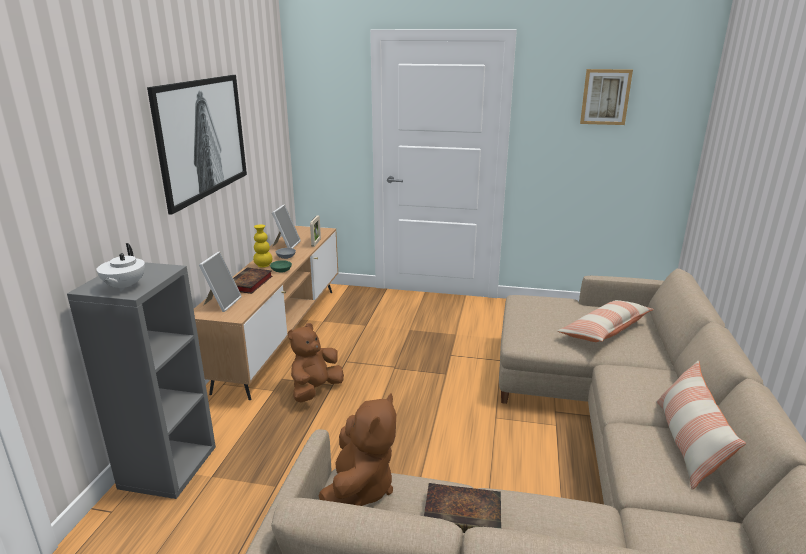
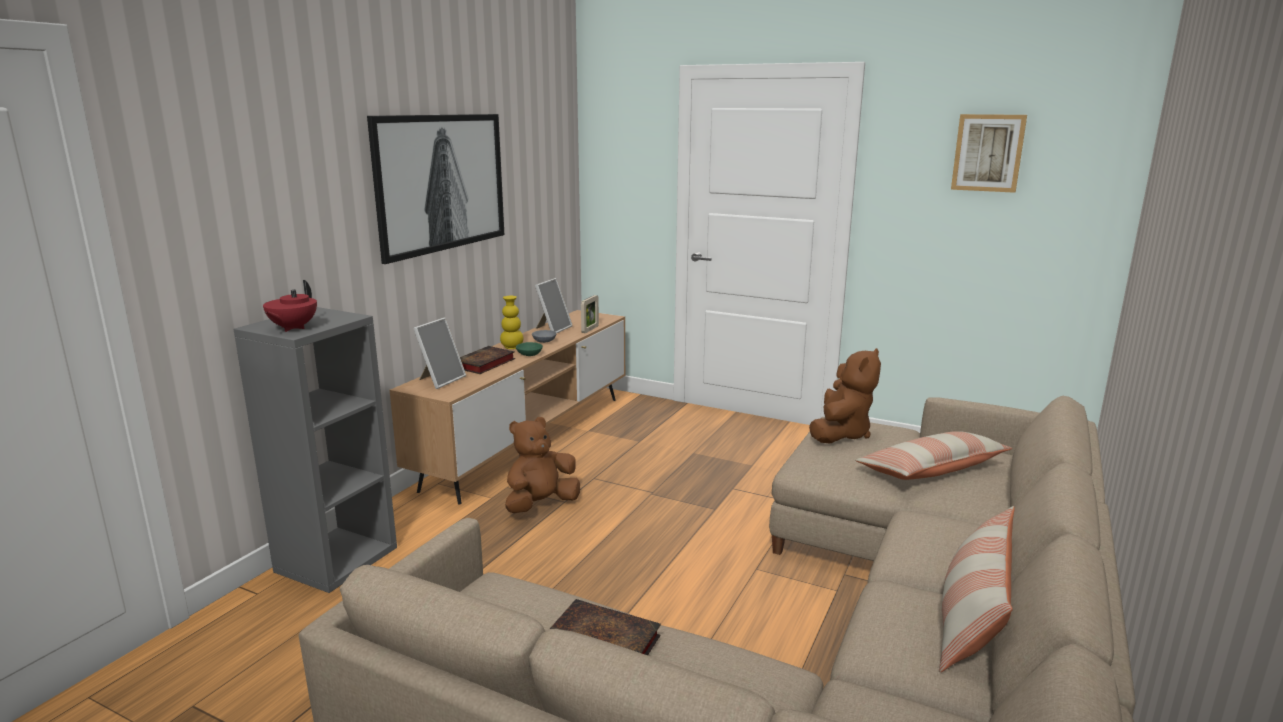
camera: 15 degrees right, 5 degrees down
white teapot [96,243,145,292] -> red teapot [263,280,317,332]
brown plush toy [319,393,396,506] -> brown plush toy moved to [809,348,881,444]

